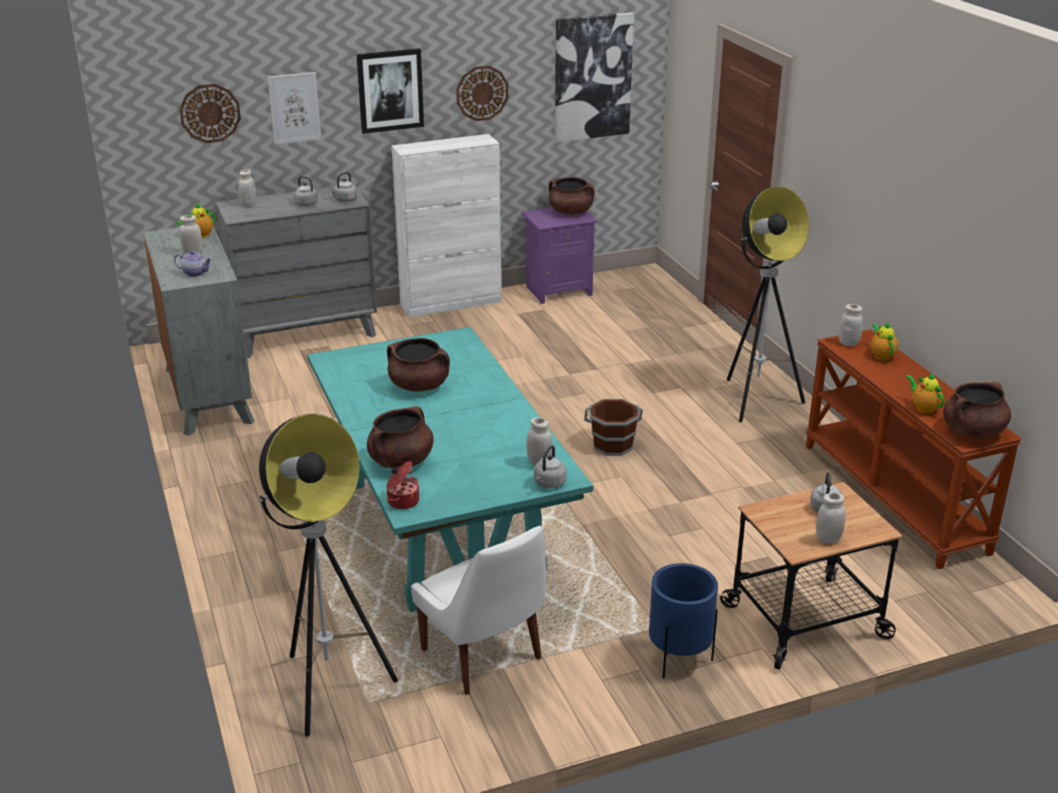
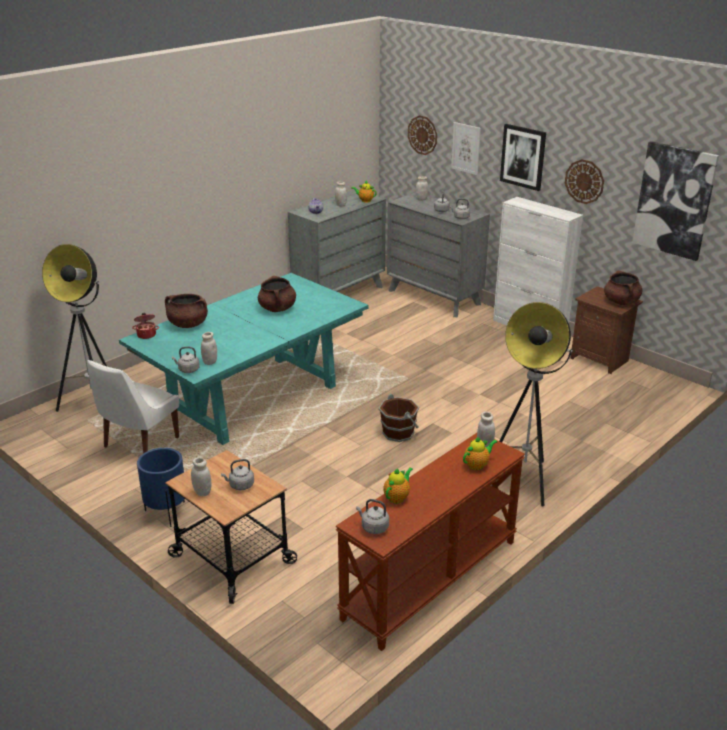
camera: 65 degrees right, 0 degrees up
purple nightstand [522,207,598,304] -> brown nightstand [571,286,643,374]
brown cooking pot [943,382,1011,439] -> grey kettle [356,499,389,534]

